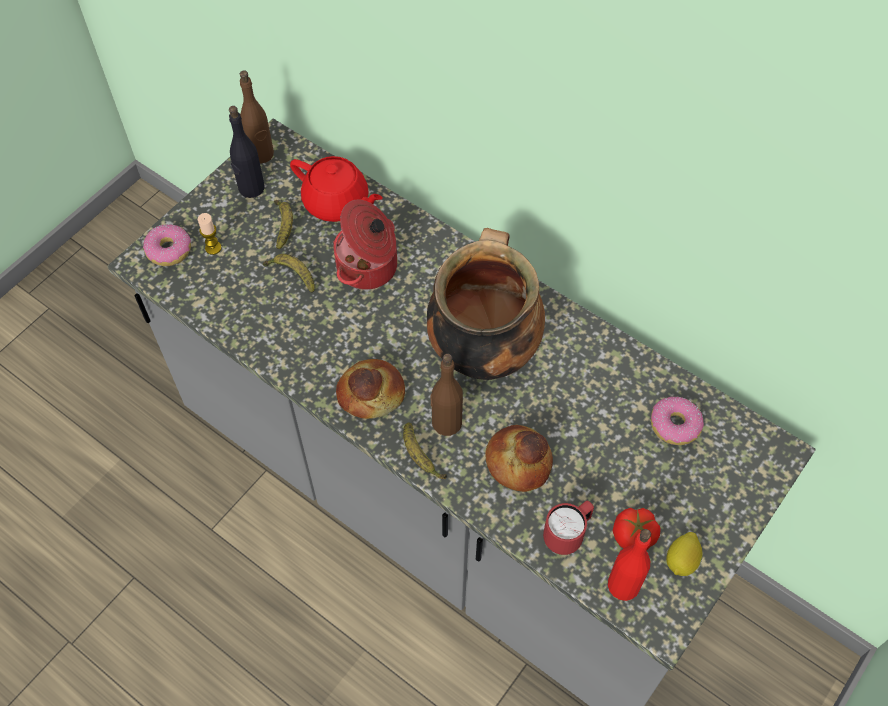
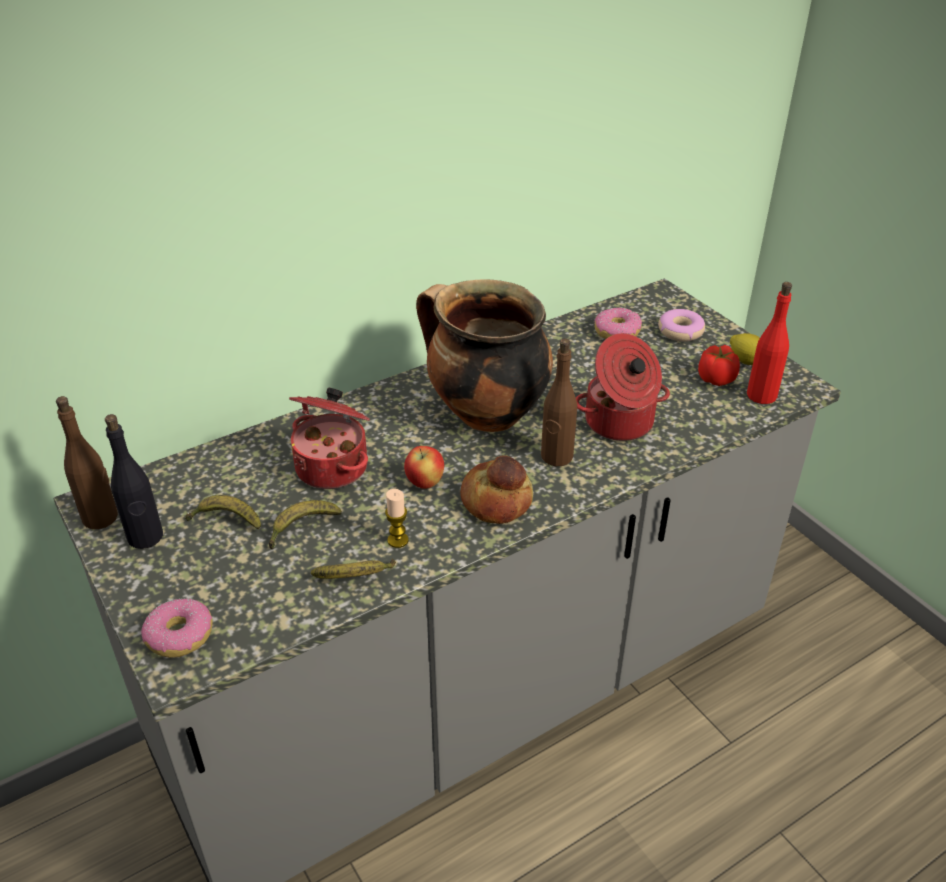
camera: 70 degrees left, 20 degrees down
candle [198,213,222,255] -> candle moved to [385,489,408,548]
red teapot [290,156,383,222] -> none
banana [403,422,447,479] -> banana moved to [311,558,396,579]
bread [485,425,553,492] -> cooking pot [576,333,670,441]
red mug [543,500,594,555] -> none
none -> apple [404,446,444,489]
none -> donut [658,309,705,342]

